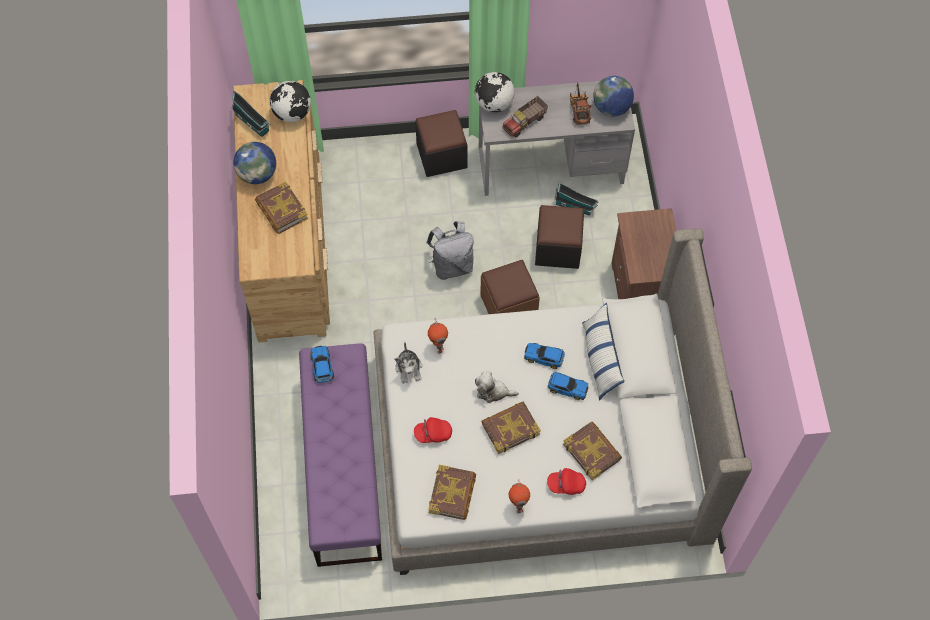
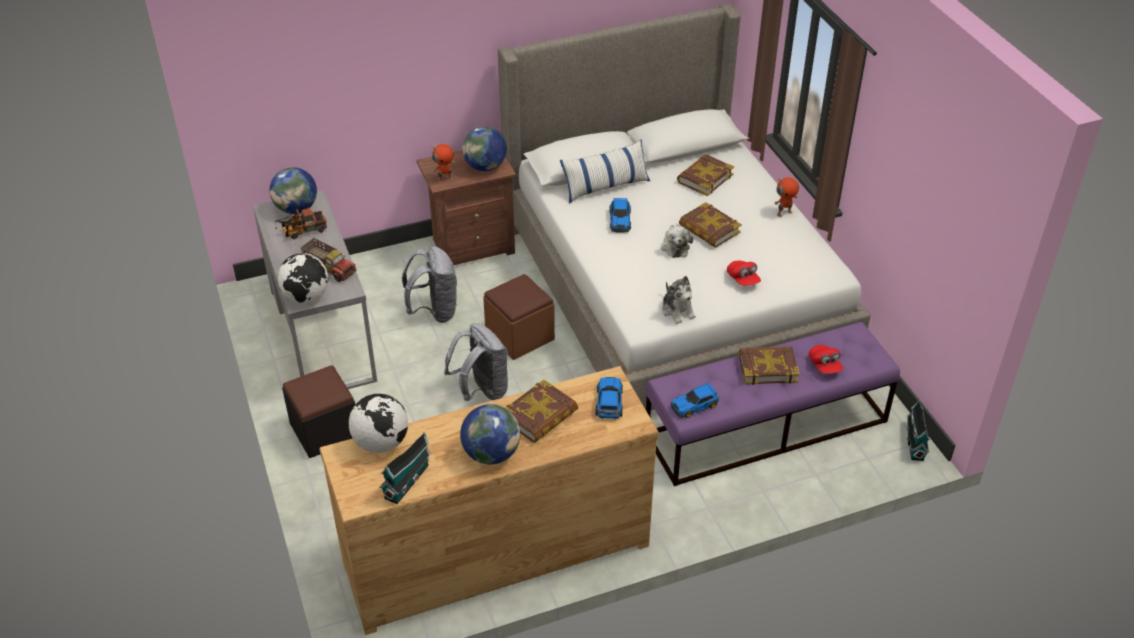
camera: 105 degrees left, 20 degrees down
plush toy [395,342,423,383] -> plush toy turned 90 degrees clockwise [662,276,696,324]
toy robot [428,319,448,354] -> toy robot moved to [431,144,455,184]
book [428,465,476,520] -> book moved to [739,346,800,385]
black ottoman [535,205,584,269] -> grey backpack [402,246,457,323]
red cap [547,468,586,495] -> red cap moved to [809,345,843,374]
toy car [548,372,588,400] -> toy car moved to [596,377,623,419]
toy house [555,183,599,216] -> toy house moved to [907,400,929,461]
none -> globe [462,127,507,171]

